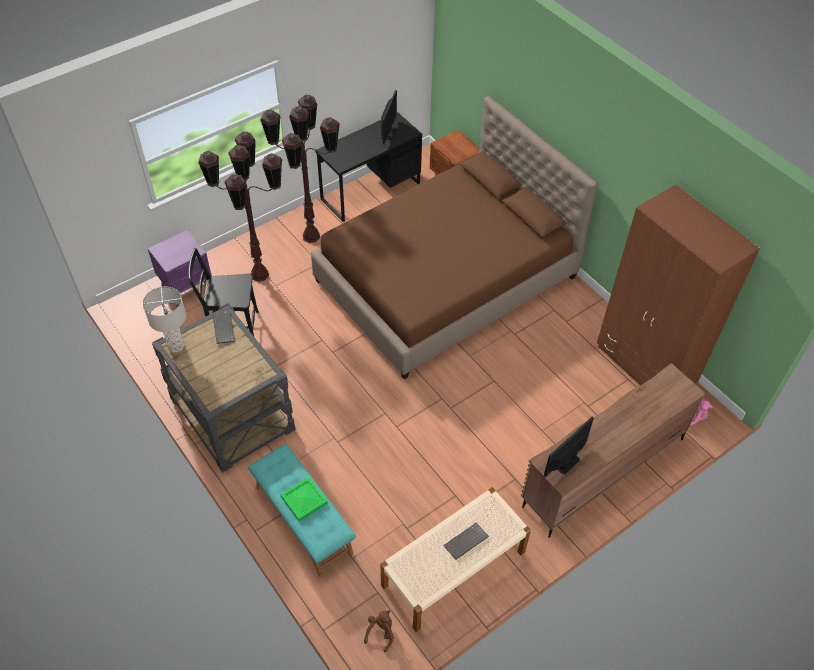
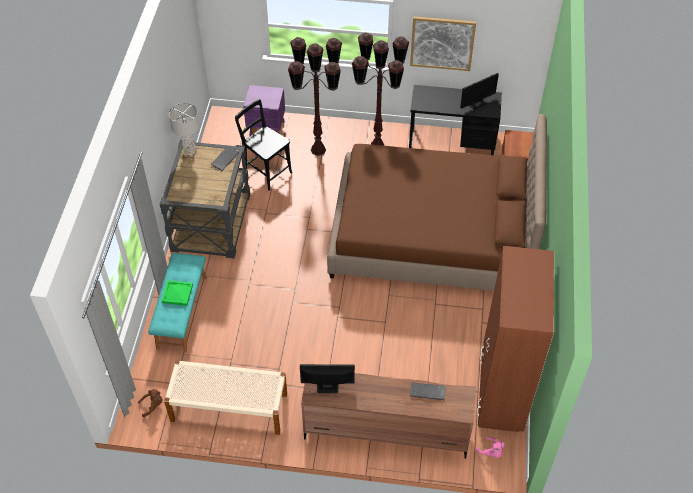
camera: 45 degrees right, 0 degrees up
keyboard [444,523,489,560] -> keyboard moved to [410,382,446,400]
none -> picture [410,16,476,71]

